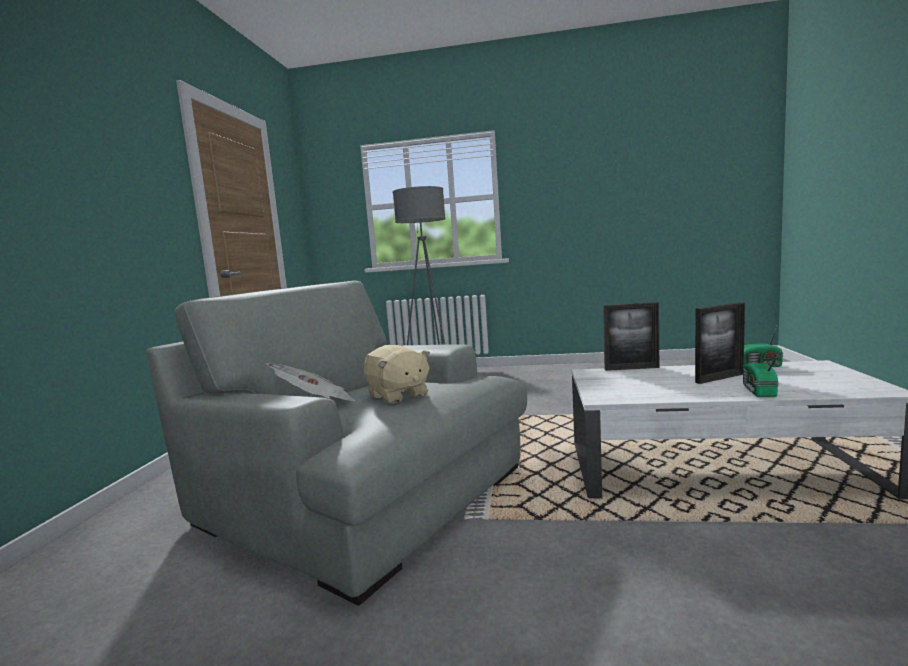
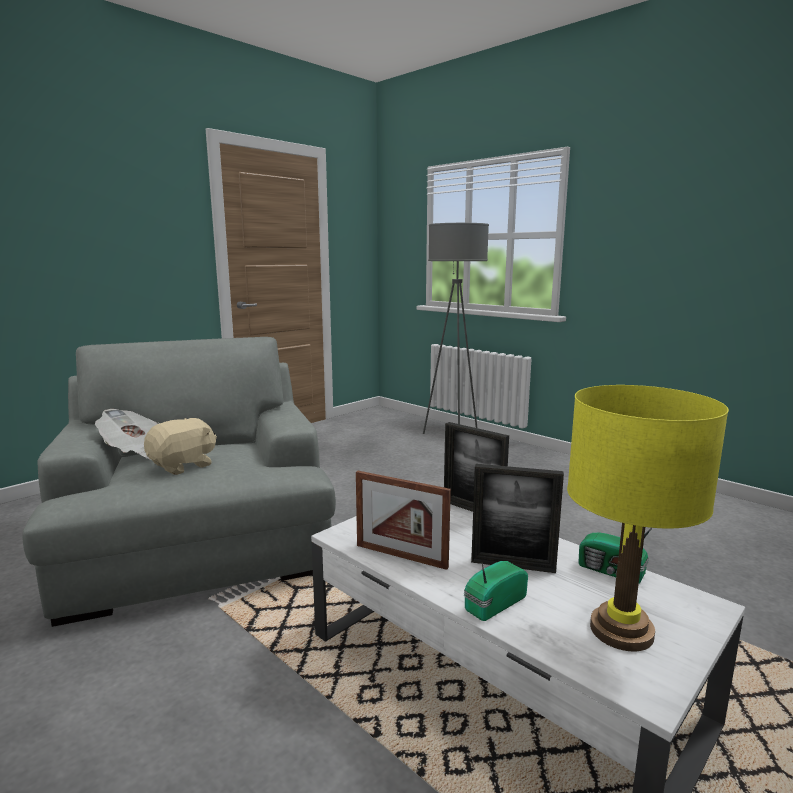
camera: 35 degrees right, 5 degrees up
beige plush toy [364,345,430,404] -> beige plush toy turned 135 degrees counterclockwise [144,418,217,475]
none -> picture frame [356,471,451,570]
none -> yellow table lamp [567,385,729,651]

